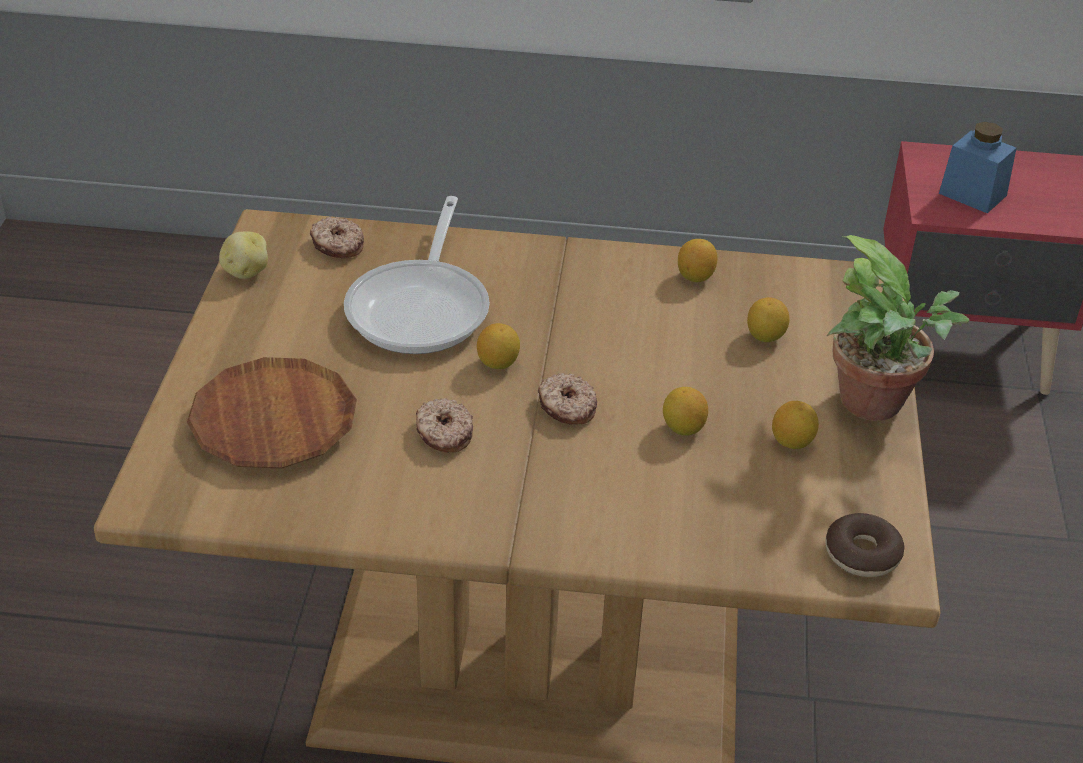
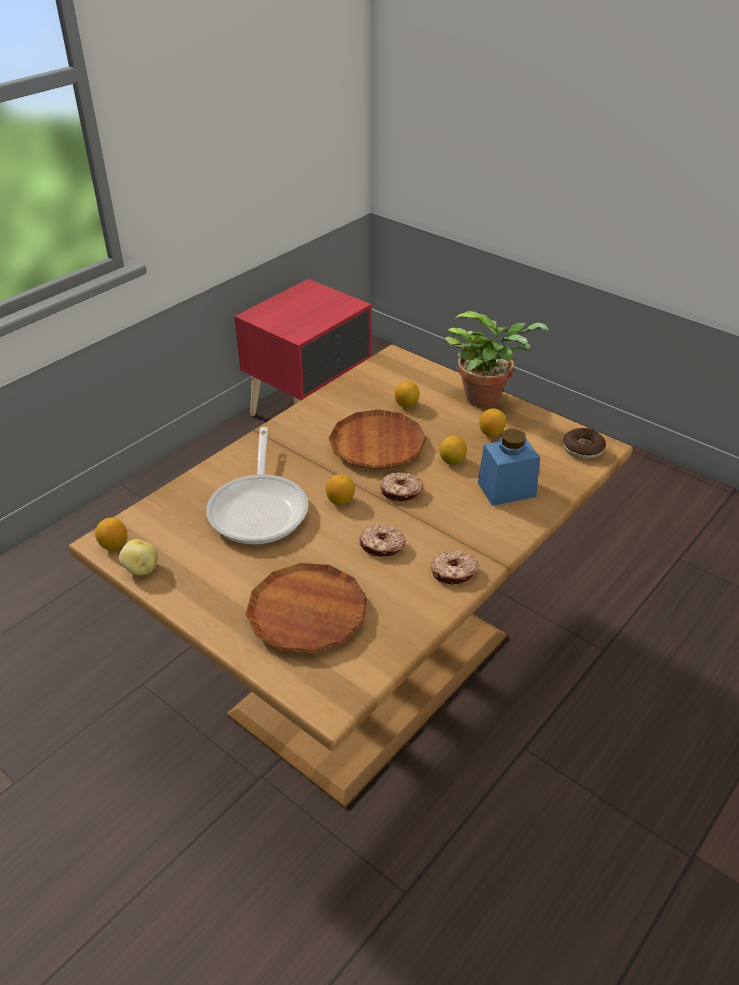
camera: 55 degrees left, 0 degrees up
donut [310,217,364,259] -> donut moved to [431,550,479,585]
frying pan [344,196,490,354] -> frying pan turned 45 degrees clockwise [206,427,309,545]
lemon [678,239,717,282] -> lemon moved to [95,517,127,551]
blue jar [939,121,1017,213] -> blue jar moved to [478,429,540,506]
none -> brown plate [329,409,426,470]

